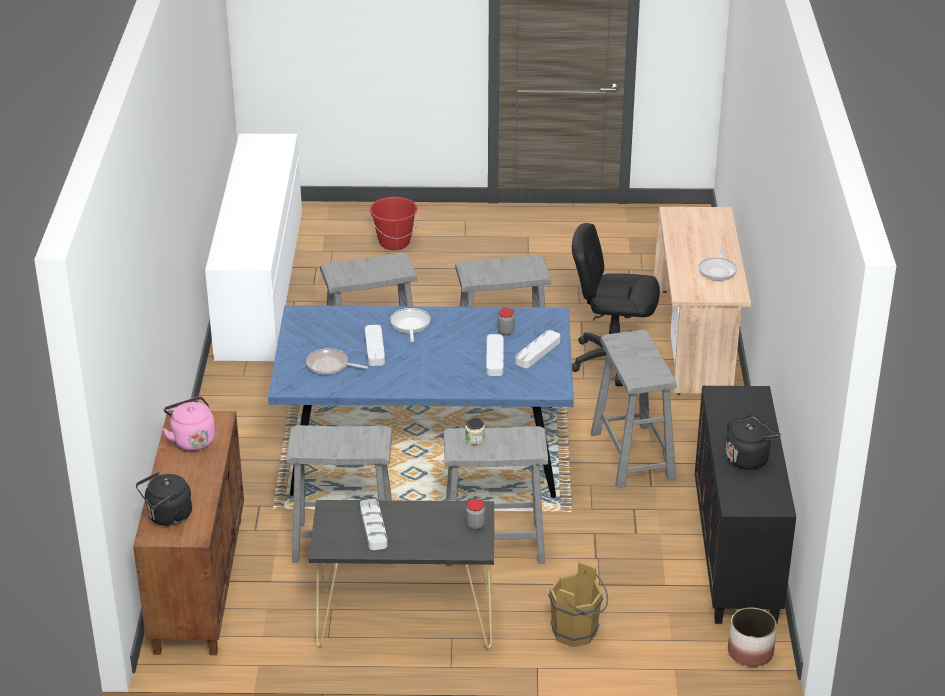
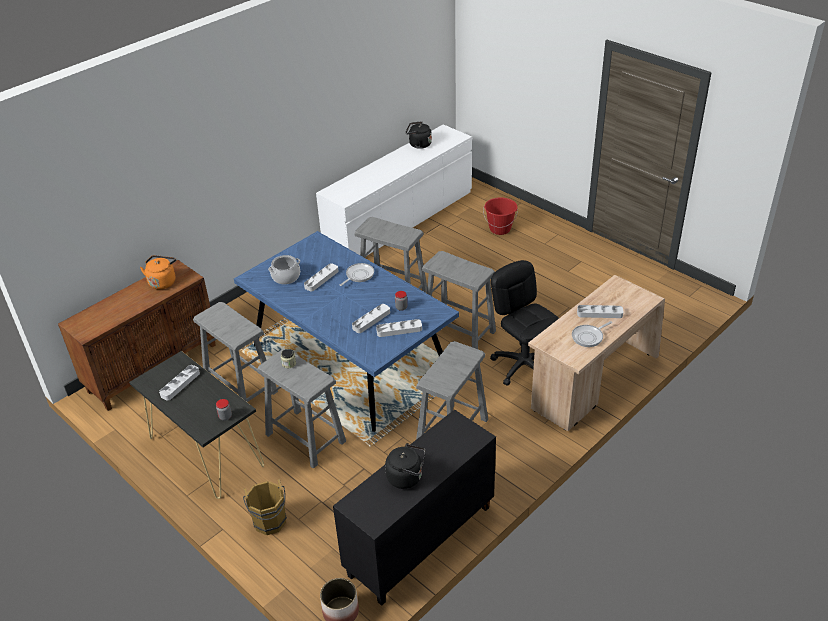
camera: 45 degrees right, 5 degrees up
black kettle [136,472,192,526] -> black kettle moved to [406,121,432,149]
pink kettle [163,396,215,451] -> orange kettle [140,255,176,289]
frying pan [306,348,368,375] -> cooking pot [268,255,300,284]
none -> grey tray [577,305,624,318]

